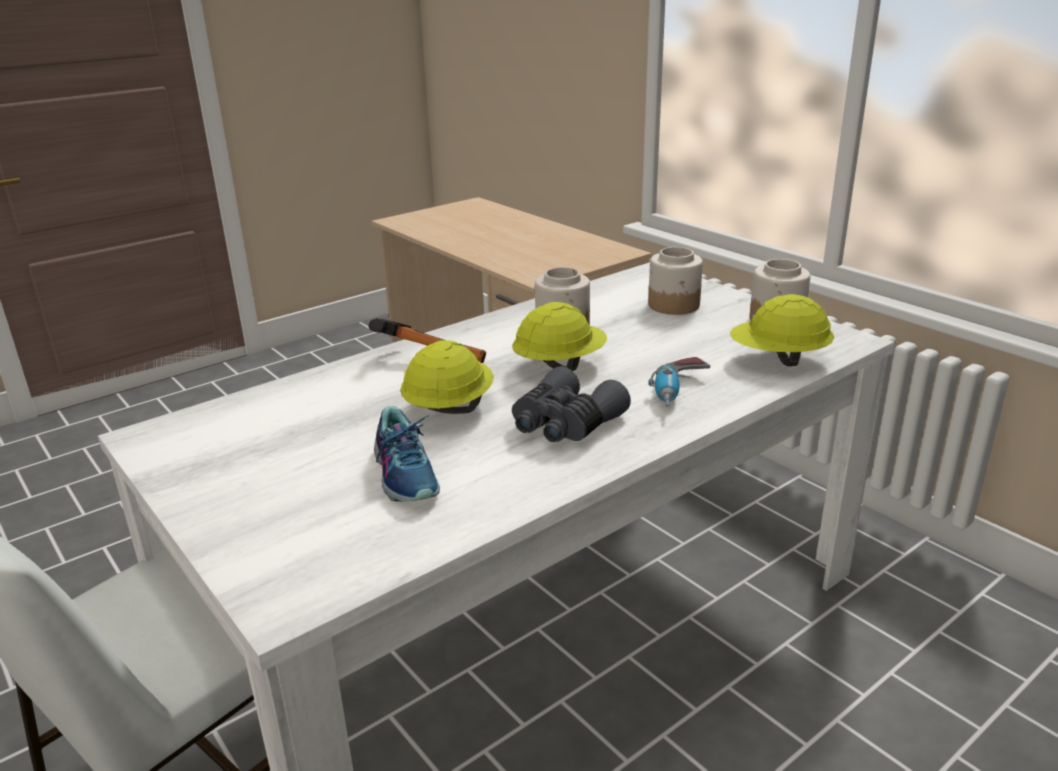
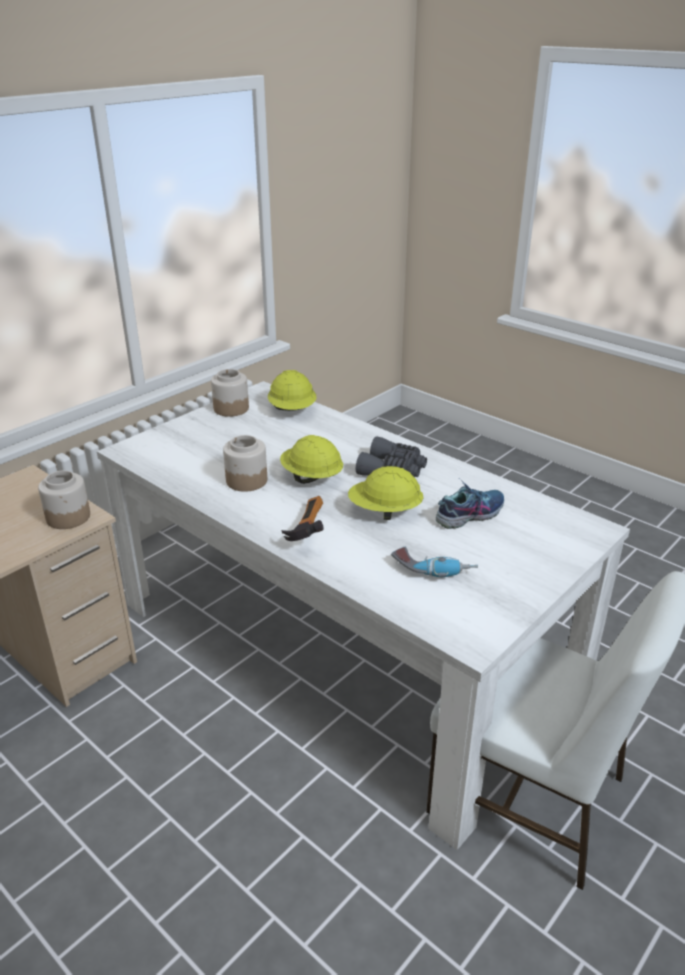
camera: 100 degrees left, 5 degrees up
jar [648,247,703,315] -> jar moved to [38,470,90,529]
power drill [649,357,710,408] -> power drill moved to [391,546,478,577]

